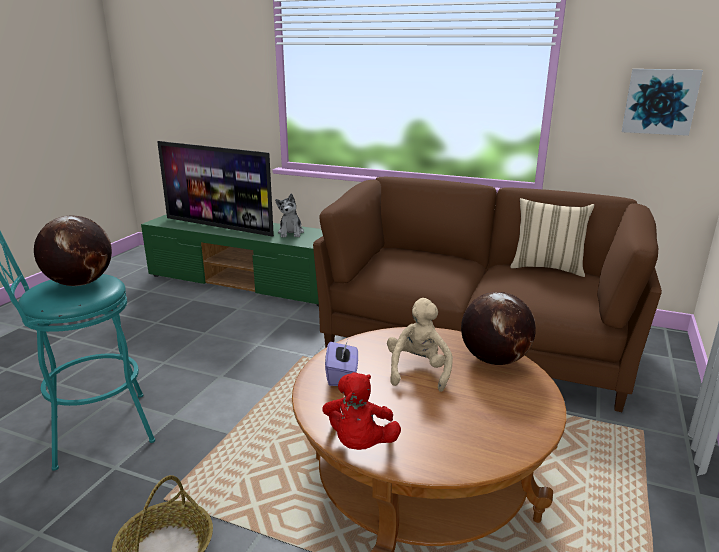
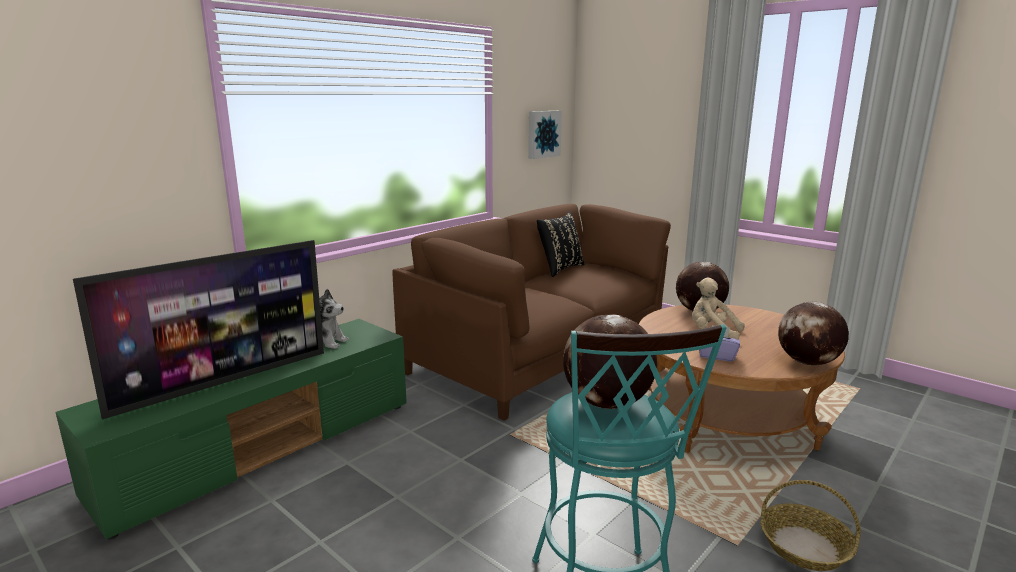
camera: 70 degrees left, 5 degrees down
red plush toy [322,372,401,450] -> globe [778,302,849,366]
beige pillow [510,198,594,277] -> black pillow [537,211,585,277]

